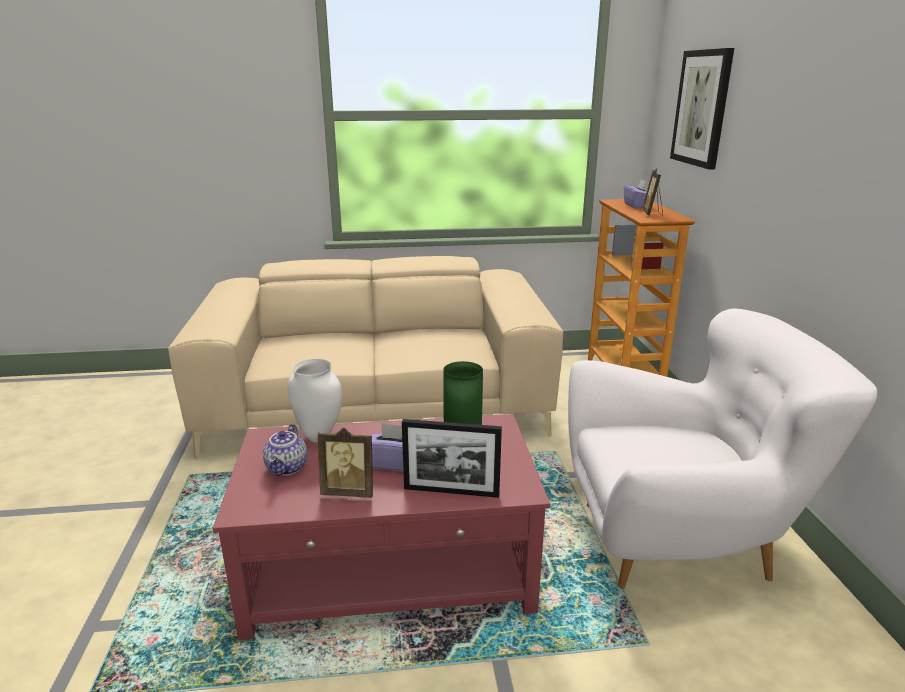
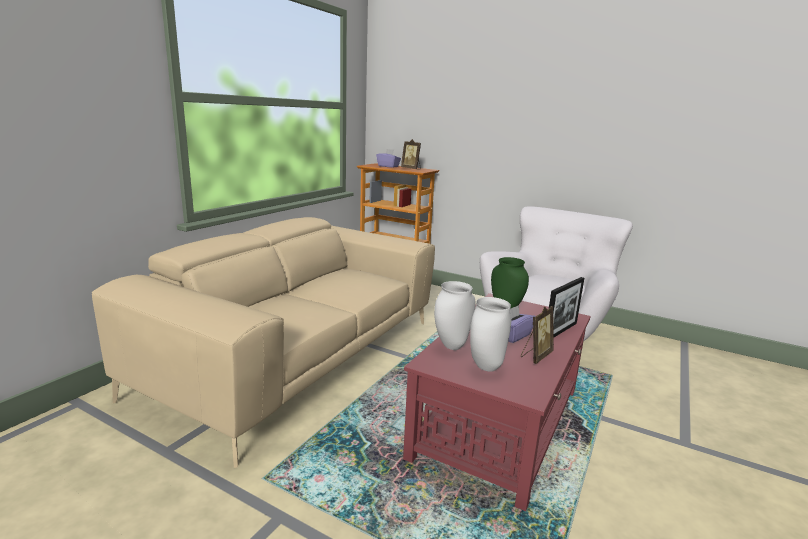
camera: 55 degrees left, 5 degrees down
teapot [263,424,307,476] -> white vase [470,297,512,372]
picture [670,48,734,169] -> none

